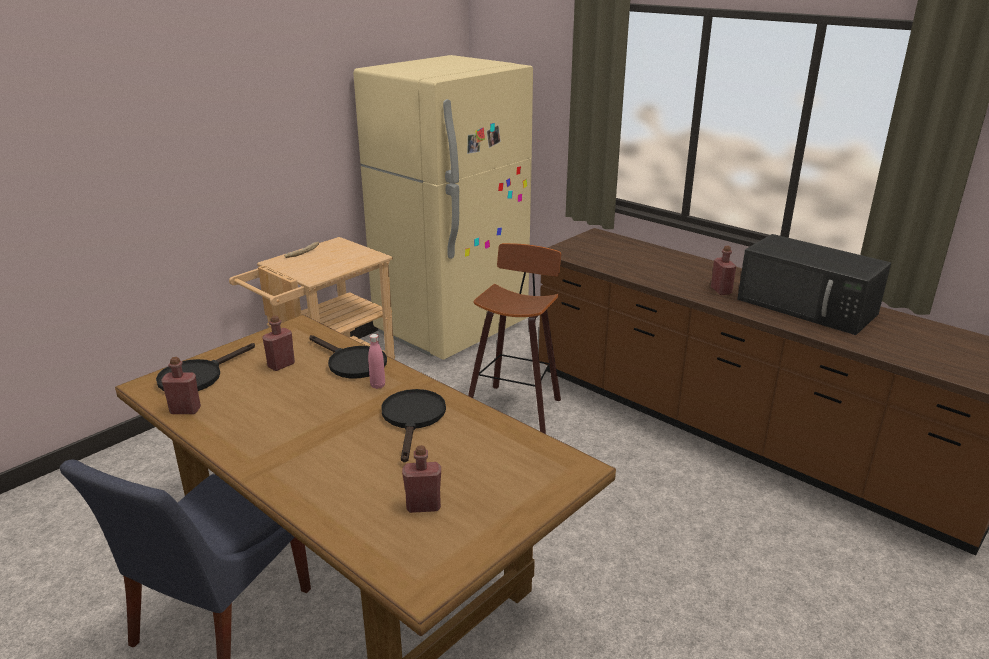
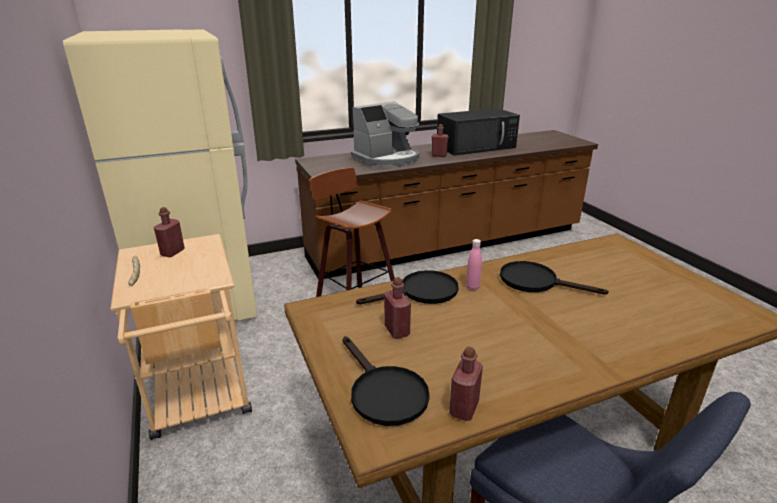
camera: 65 degrees left, 0 degrees up
red bottle [402,445,441,513] -> red bottle moved to [154,207,185,257]
none -> coffee machine [351,101,419,168]

